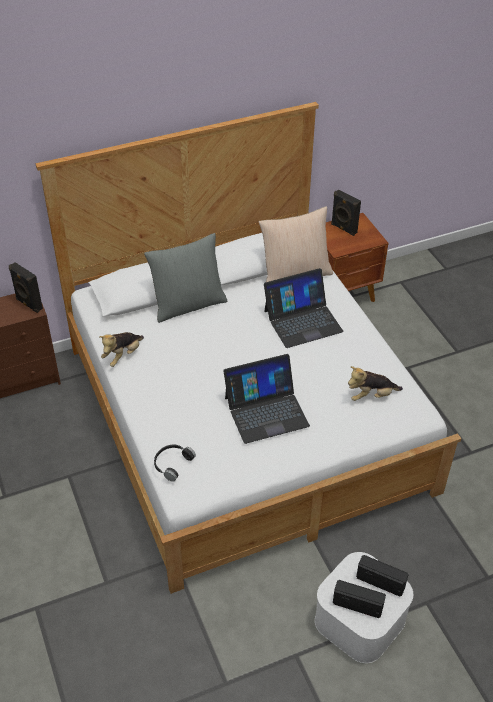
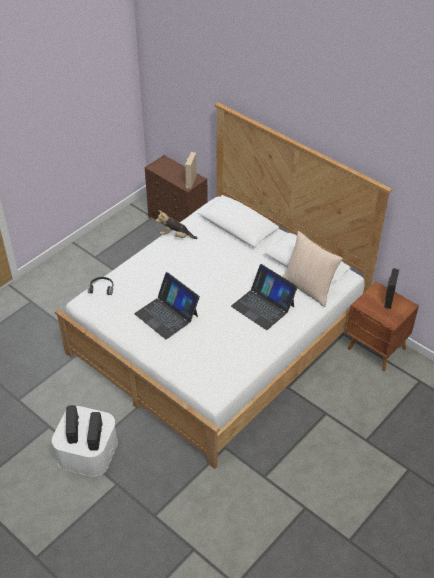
camera: 65 degrees right, 0 degrees up
black speaker [9,262,43,313] -> beige speaker [185,152,197,188]
grey pillow [144,233,227,323] -> none
plush toy [348,366,403,401] -> none

